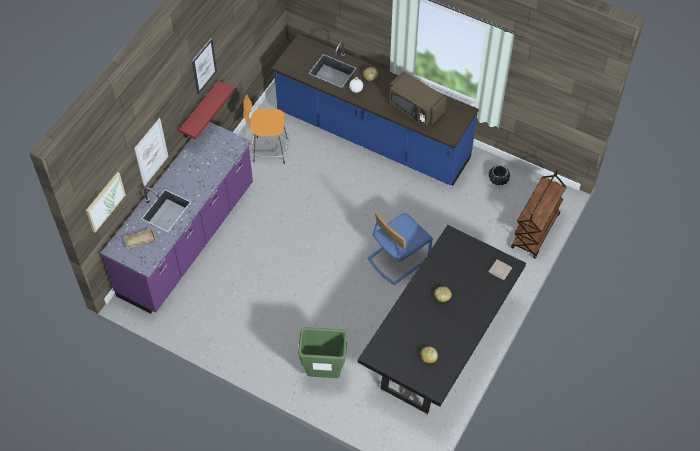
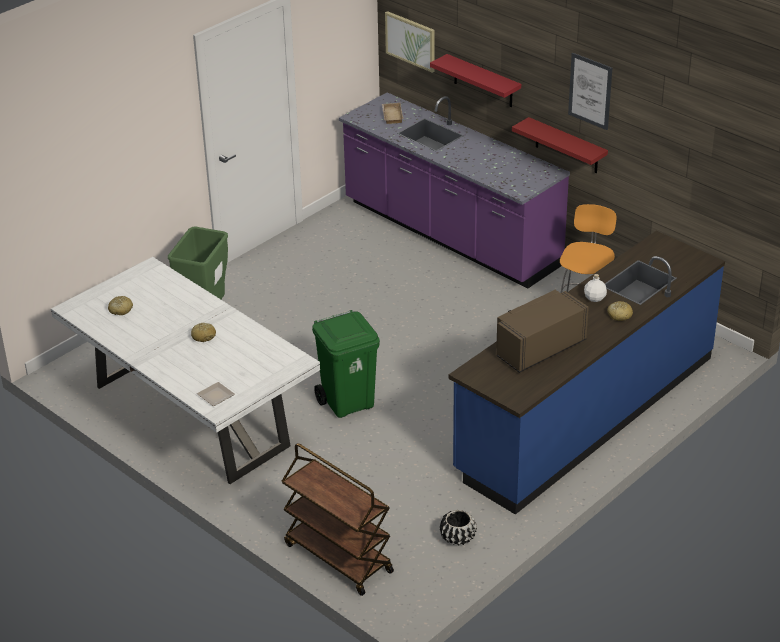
camera: 105 degrees right, 20 degrees down
picture [134,118,168,187] -> red shelf [430,54,521,107]
black dining table [358,225,526,414] -> white dining table [51,257,320,484]
blue chair [368,211,433,285] -> green trash can [312,310,380,418]

